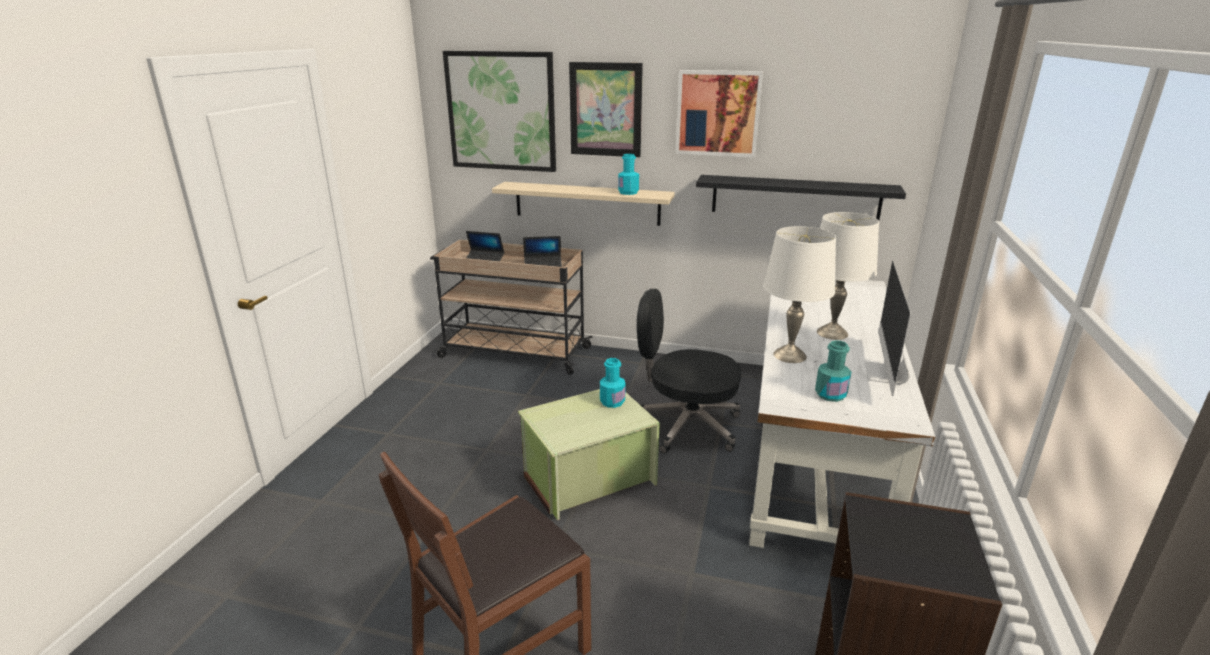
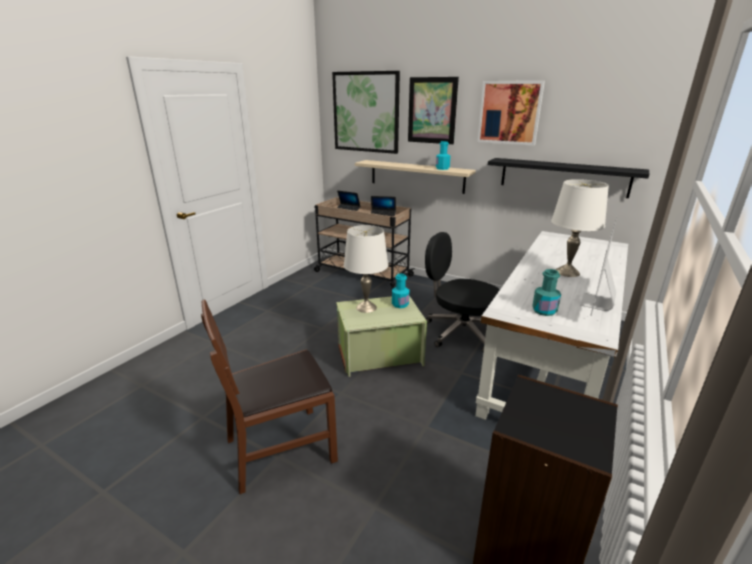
camera: 15 degrees right, 0 degrees up
white table lamp [763,226,836,363] -> white table lamp moved to [344,225,388,313]

